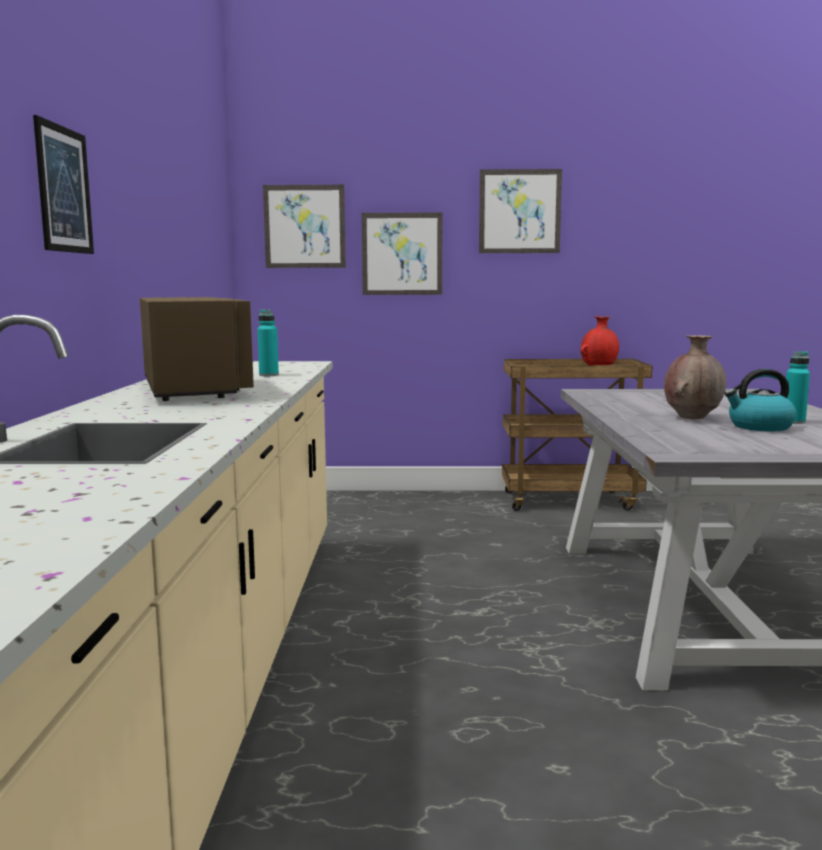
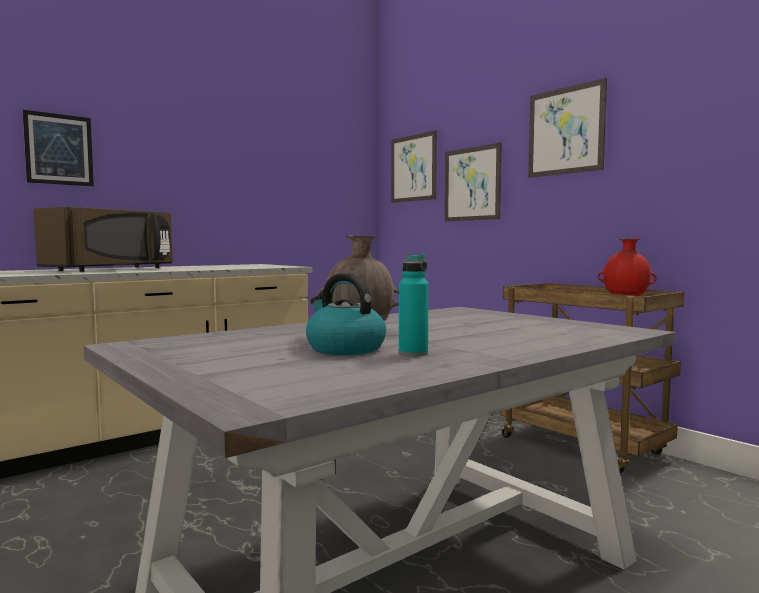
camera: 50 degrees right, 5 degrees down
turquoise bottle [257,310,279,376] -> none

